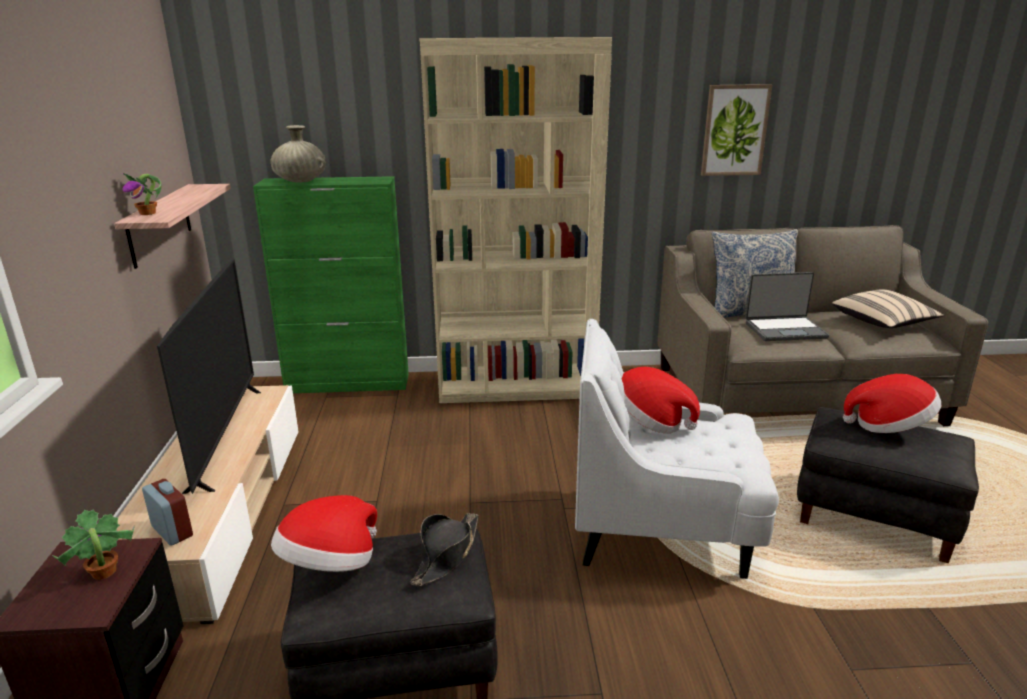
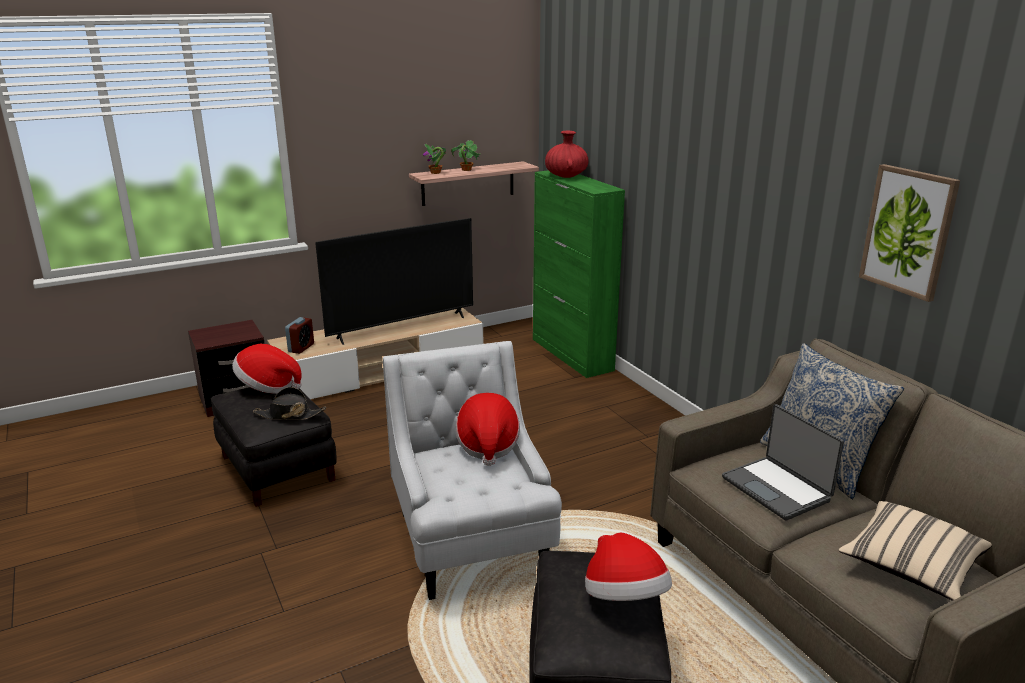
camera: 65 degrees right, 0 degrees up
potted plant [52,509,135,580] -> potted plant moved to [451,140,480,171]
beige vase [271,125,326,182] -> red vase [545,131,589,178]
beige bookcase [420,37,612,403] -> none

